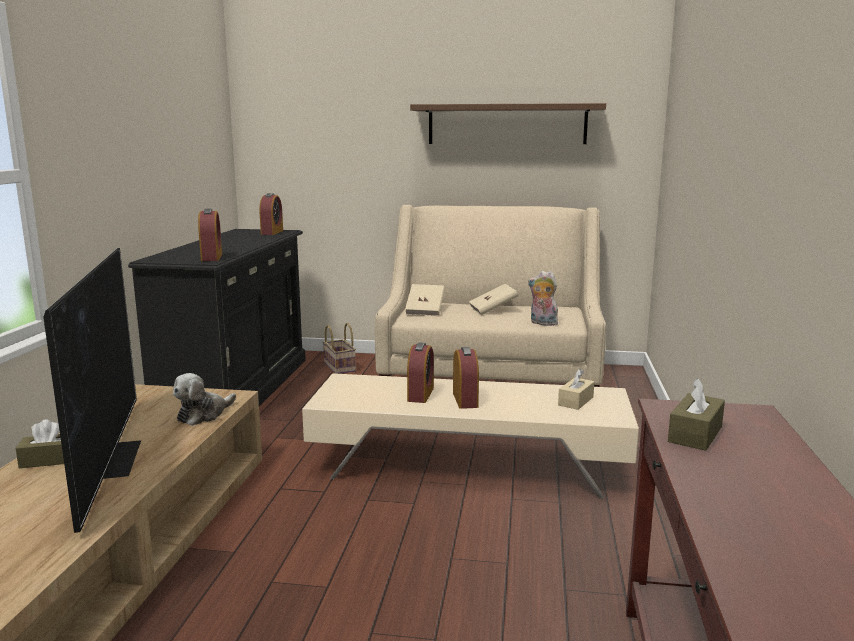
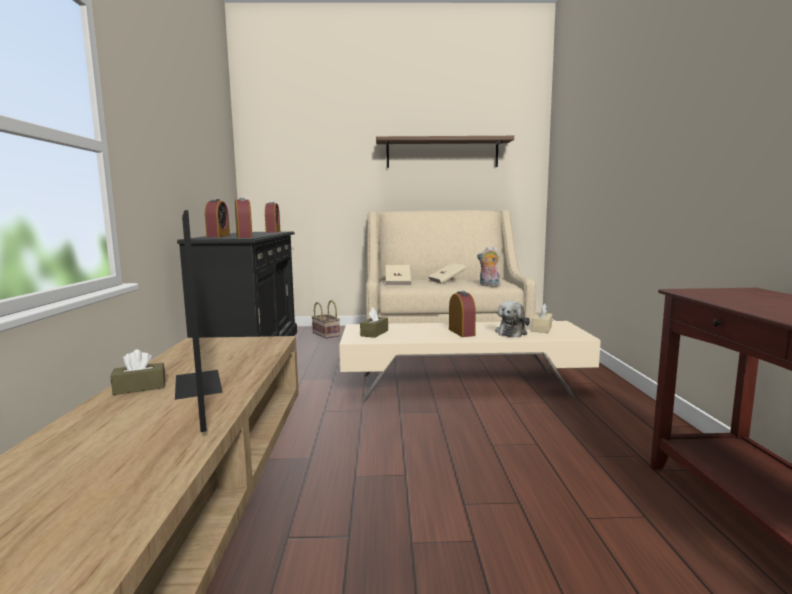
camera: 10 degrees left, 5 degrees down
plush toy [173,373,236,426] -> plush toy moved to [495,301,530,338]
alarm clock [407,343,434,403] -> alarm clock moved to [205,199,230,237]
brown tissue box [668,378,725,451] -> brown tissue box moved to [360,308,388,338]

